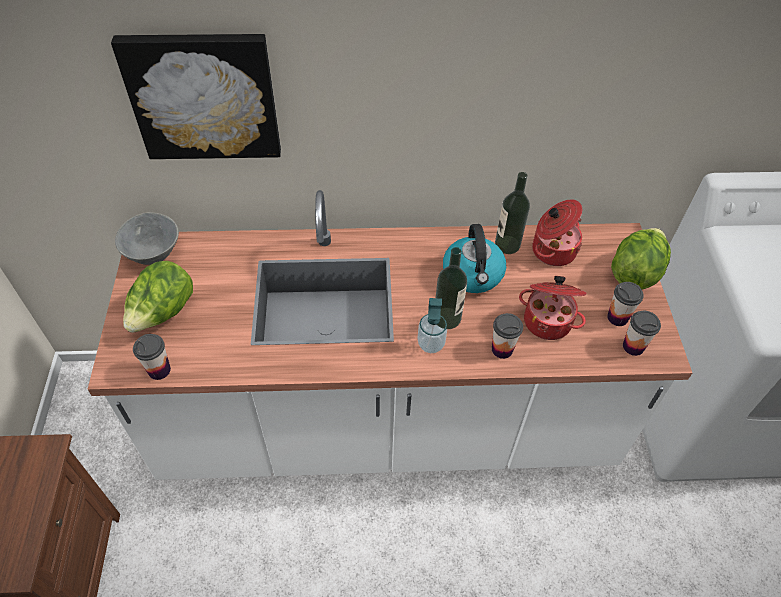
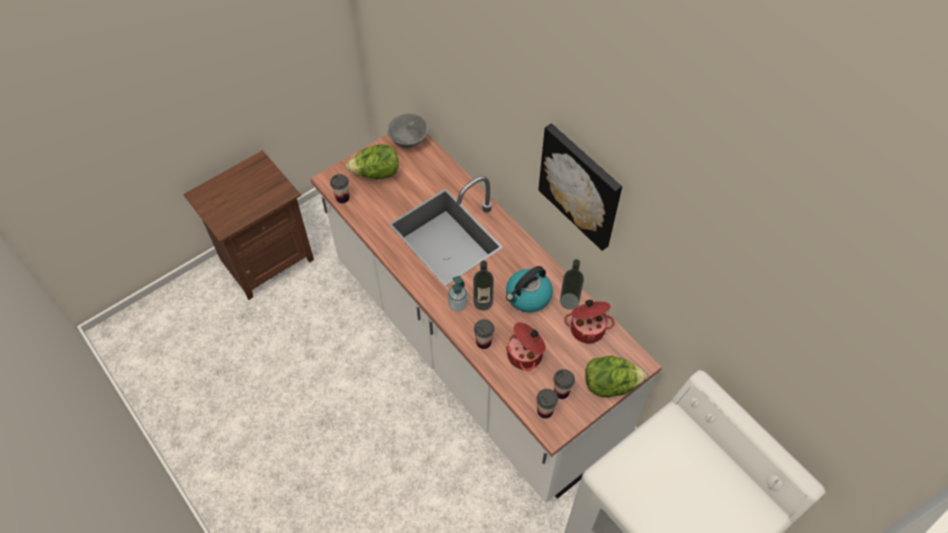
camera: 55 degrees right, 5 degrees up
picture [111,34,281,159] -> picture moved to [538,123,622,251]

